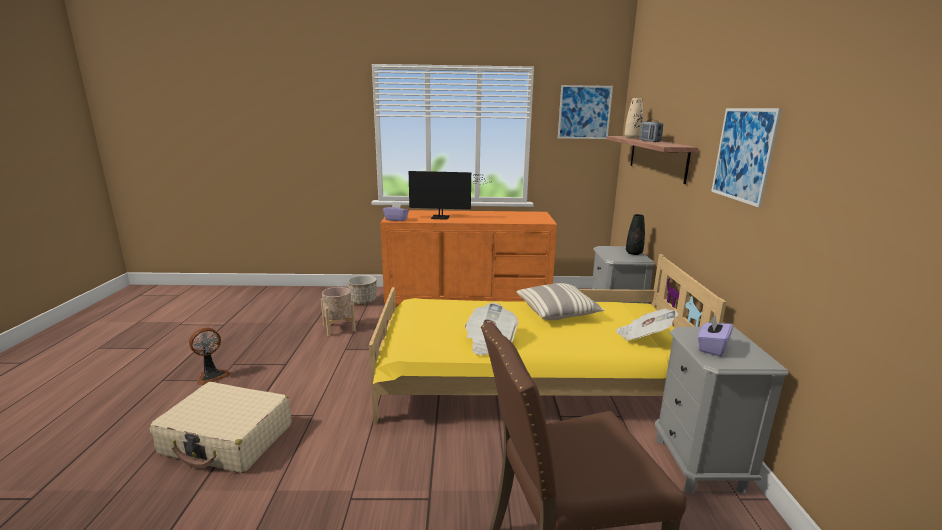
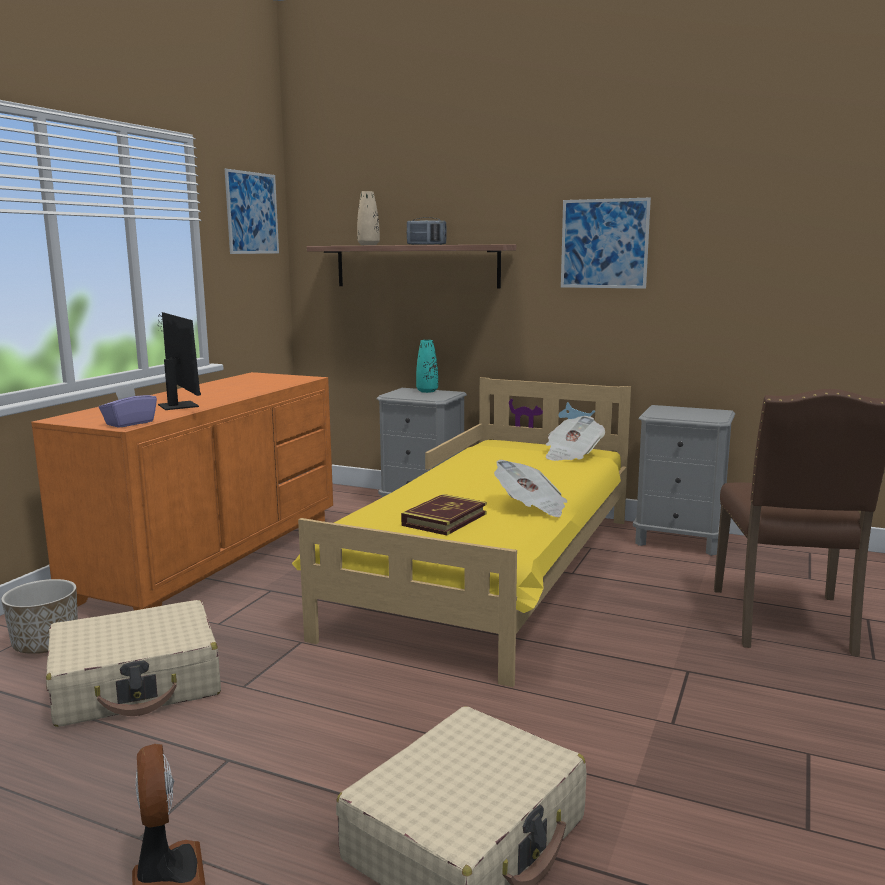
camera: 65 degrees left, 5 degrees down
beige planter [321,287,356,336] -> beige suitcase [46,600,221,727]
monitor [409,171,488,220] -> monitor turned 60 degrees counterclockwise [157,312,201,410]
pillow [517,283,605,320] -> none
black vase [626,214,645,255] -> turquoise vase [416,340,438,393]
purple tissue box [698,315,733,357] -> none
none -> book [401,494,487,535]

